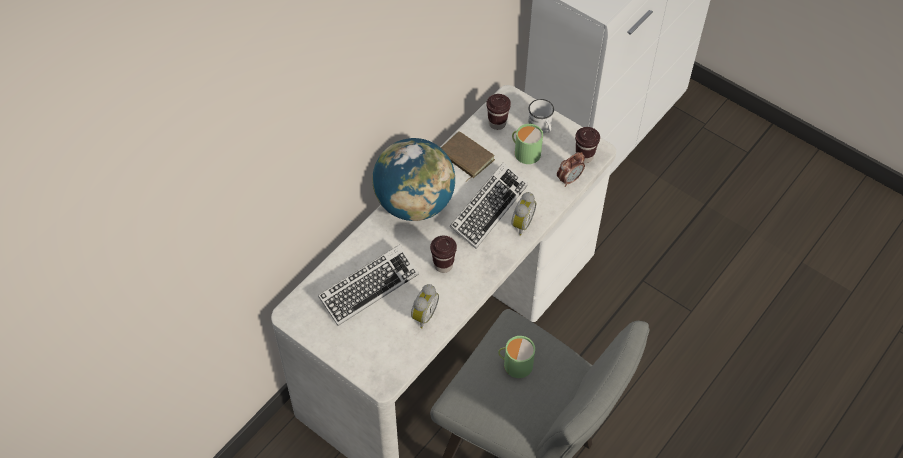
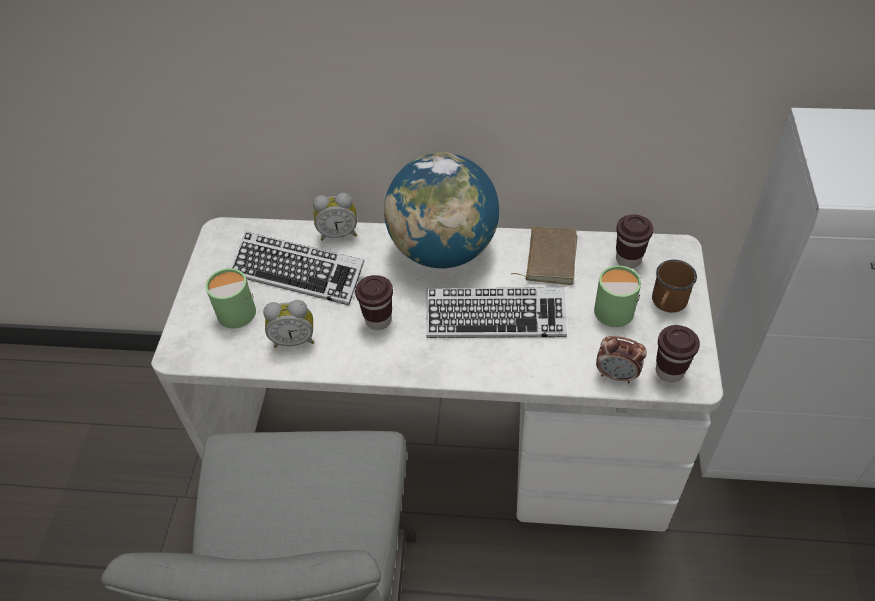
camera: 60 degrees right, 5 degrees down
green mug [498,336,535,378] -> green mug moved to [206,268,256,329]
alarm clock [511,192,536,236] -> alarm clock moved to [313,193,357,241]
white mug [528,99,554,133] -> brown mug [652,260,697,313]

